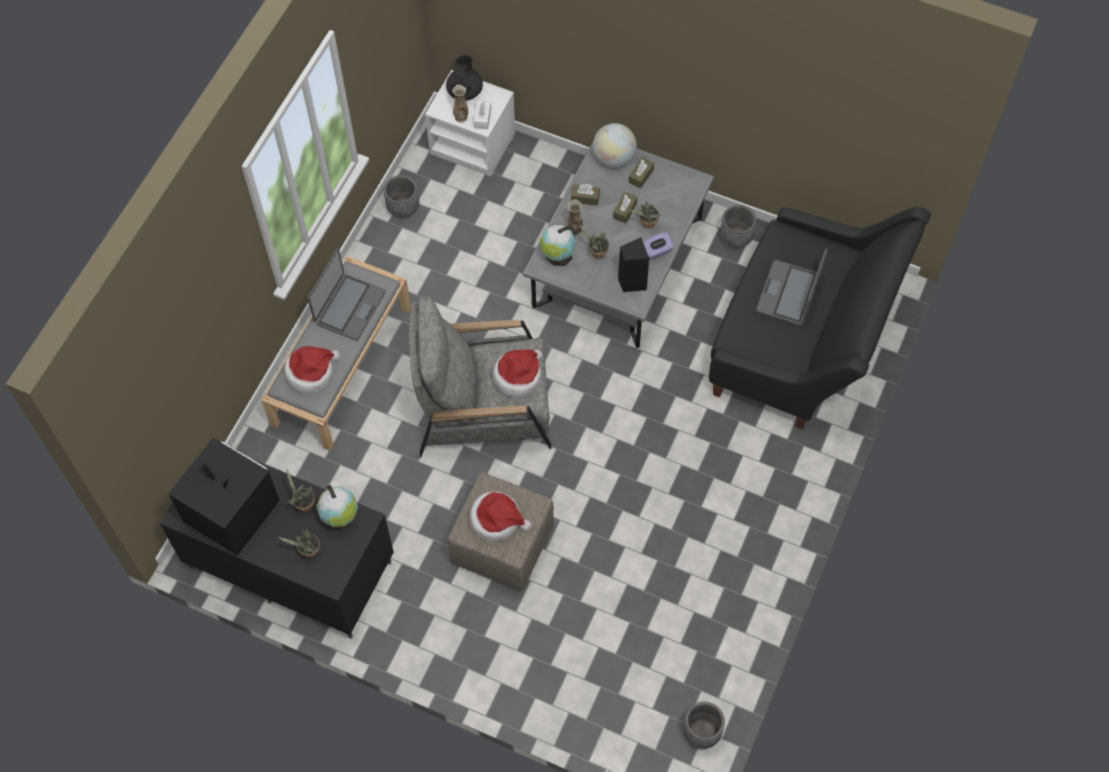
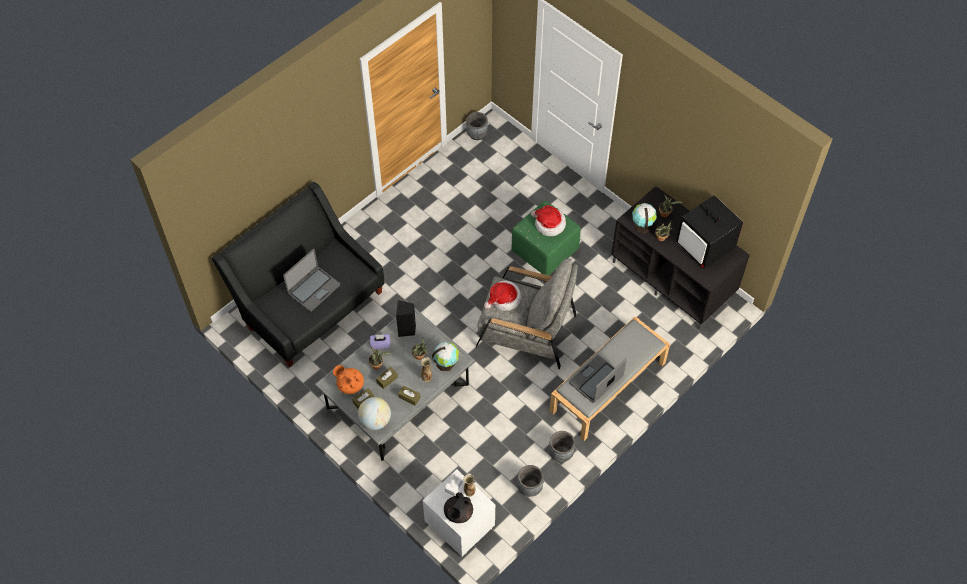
camera: 160 degrees left, 5 degrees down
hat [284,346,340,394] -> none
beige ottoman [448,472,554,591] -> green ottoman [511,201,581,275]
grey planter [720,205,756,248] -> grey planter moved to [549,431,575,462]
none -> orange teapot [333,365,364,394]

